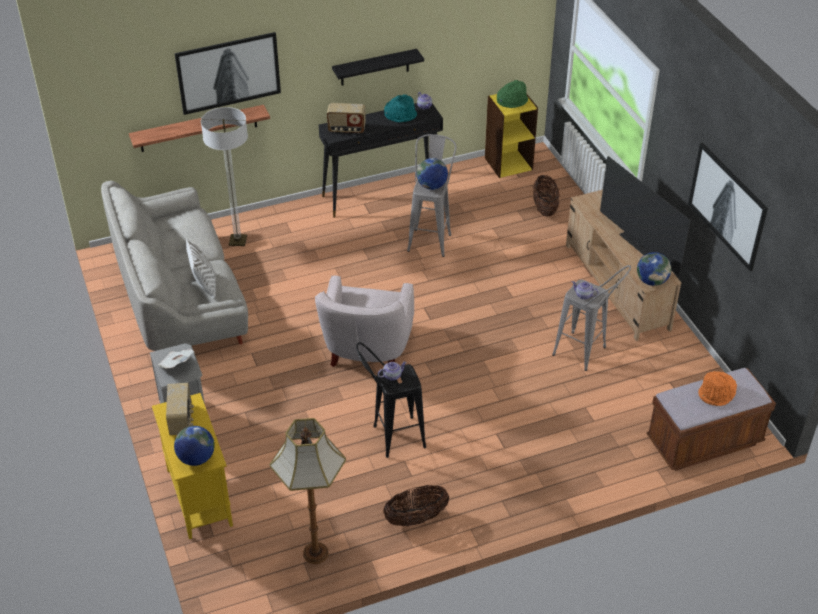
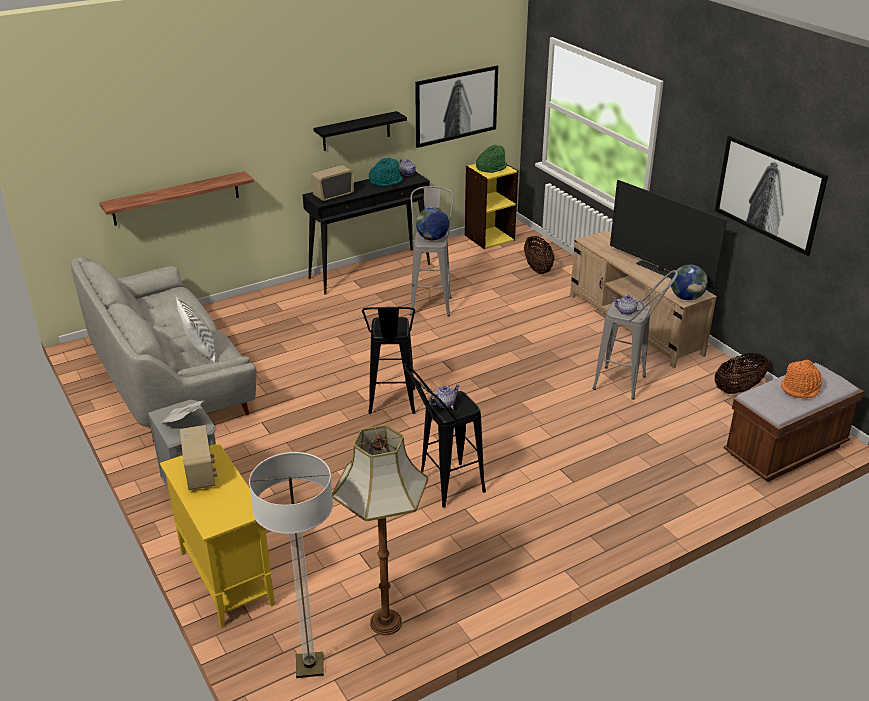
camera: 10 degrees left, 10 degrees down
picture [174,32,281,115] -> picture moved to [415,66,498,148]
globe [174,426,215,466] -> none
floor lamp [201,107,248,246] -> floor lamp moved to [249,452,333,678]
white armchair [315,275,414,367] -> black stool [362,307,415,414]
radio [327,103,366,134] -> radio turned 150 degrees clockwise [311,165,354,201]
basket [383,485,449,526] -> basket moved to [714,353,769,394]

